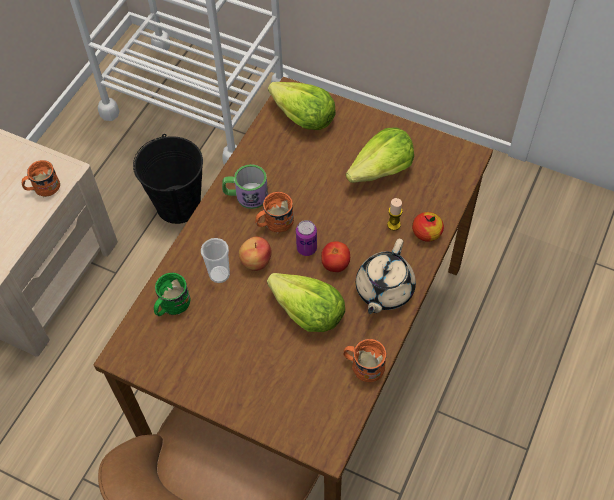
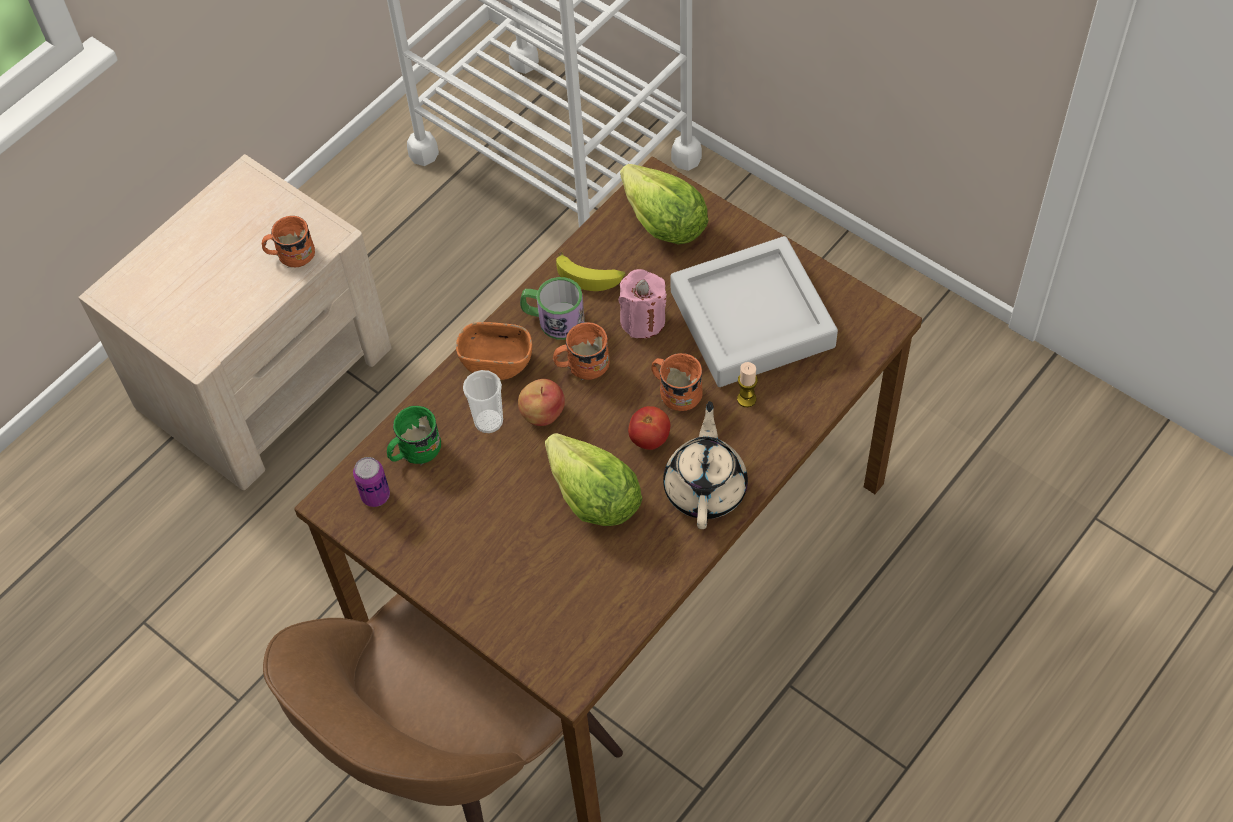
camera: 15 degrees right, 0 degrees up
black bucket [133,134,203,224] -> none
can [296,220,317,256] -> can moved to [353,457,390,507]
orange mug [343,339,387,382] -> orange mug moved to [651,353,703,411]
lettuce [346,127,414,183] -> grey tray [670,236,838,387]
beige teapot [356,239,416,314] -> beige teapot turned 150 degrees clockwise [663,401,748,529]
apple [412,212,444,242] -> none
none -> orange bowl [456,322,532,380]
none -> banana [556,252,626,291]
none -> pink candle [619,269,667,338]

